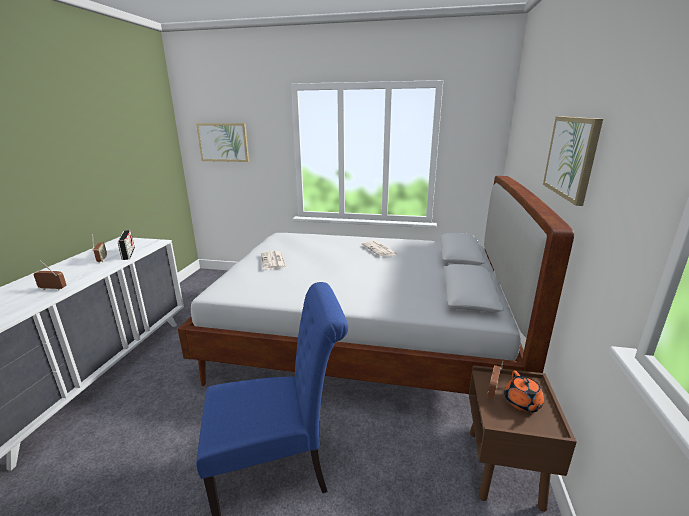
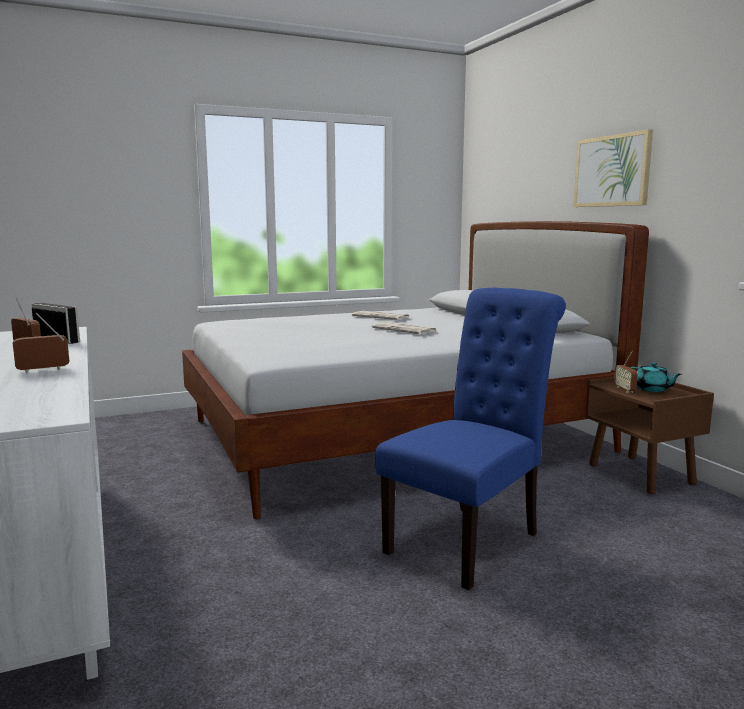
camera: 35 degrees left, 10 degrees down
picture [196,123,249,162] -> none
newspaper [261,251,287,270] -> newspaper moved to [372,322,436,334]
orange teapot [504,371,544,412] -> turquoise teapot [630,363,682,392]

